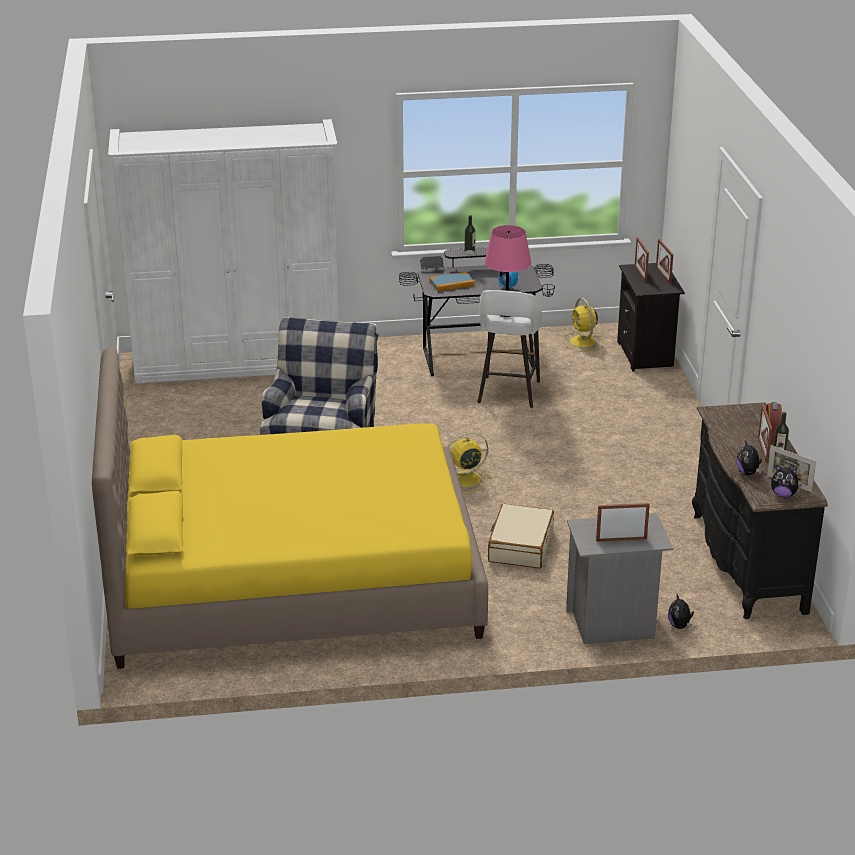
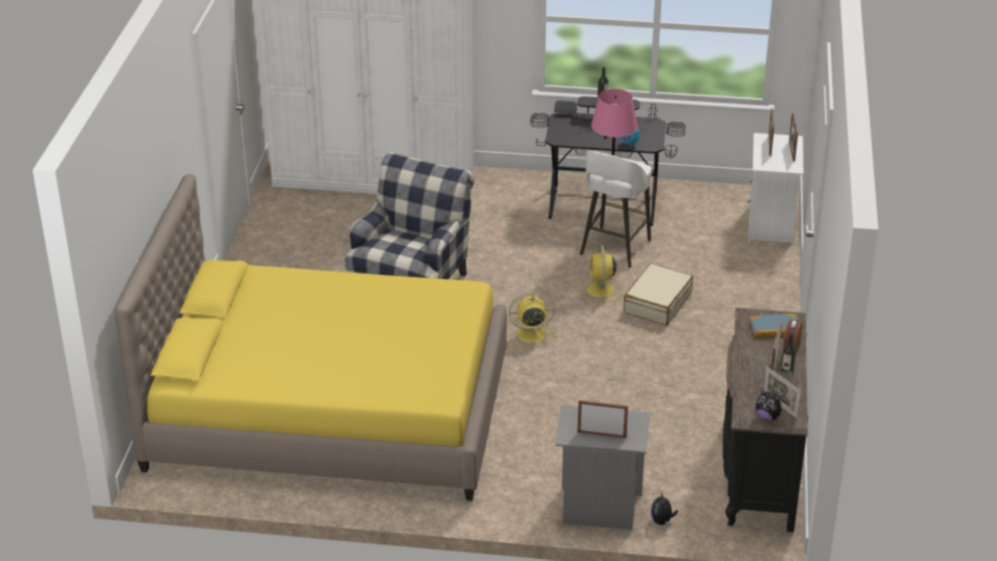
camera: 15 degrees right, 5 degrees up
book [429,272,474,292] -> book moved to [749,314,798,338]
beige suitcase [488,504,554,569] -> beige suitcase moved to [624,264,693,325]
yellow fan [563,298,605,352] -> yellow fan moved to [580,245,624,303]
black nightstand [617,263,685,372] -> white nightstand [748,133,803,243]
plush toy [736,440,762,475] -> none

